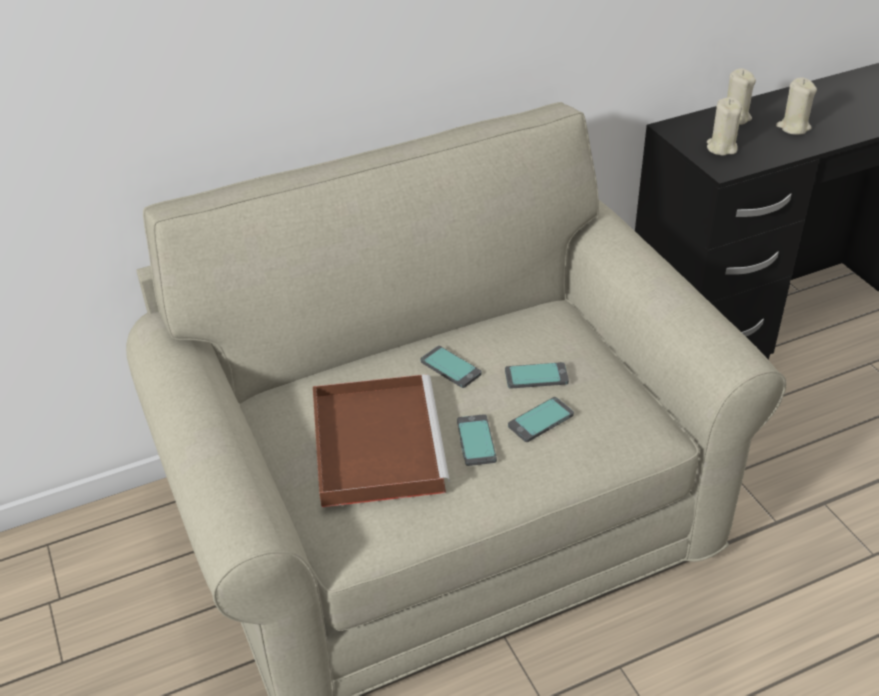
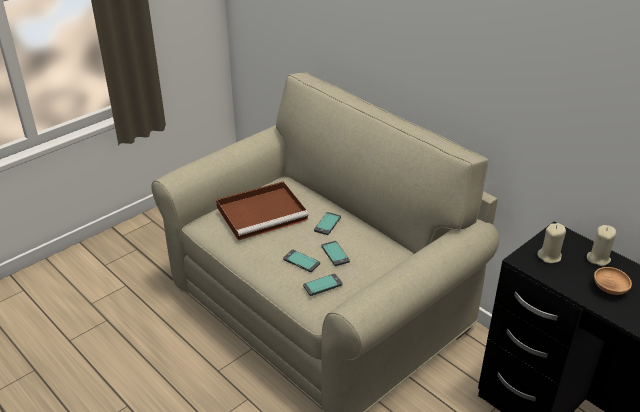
camera: 70 degrees right, 5 degrees down
phone [457,414,497,466] -> phone moved to [303,274,343,296]
beige candle [776,77,817,135] -> brown bowl [594,267,632,295]

